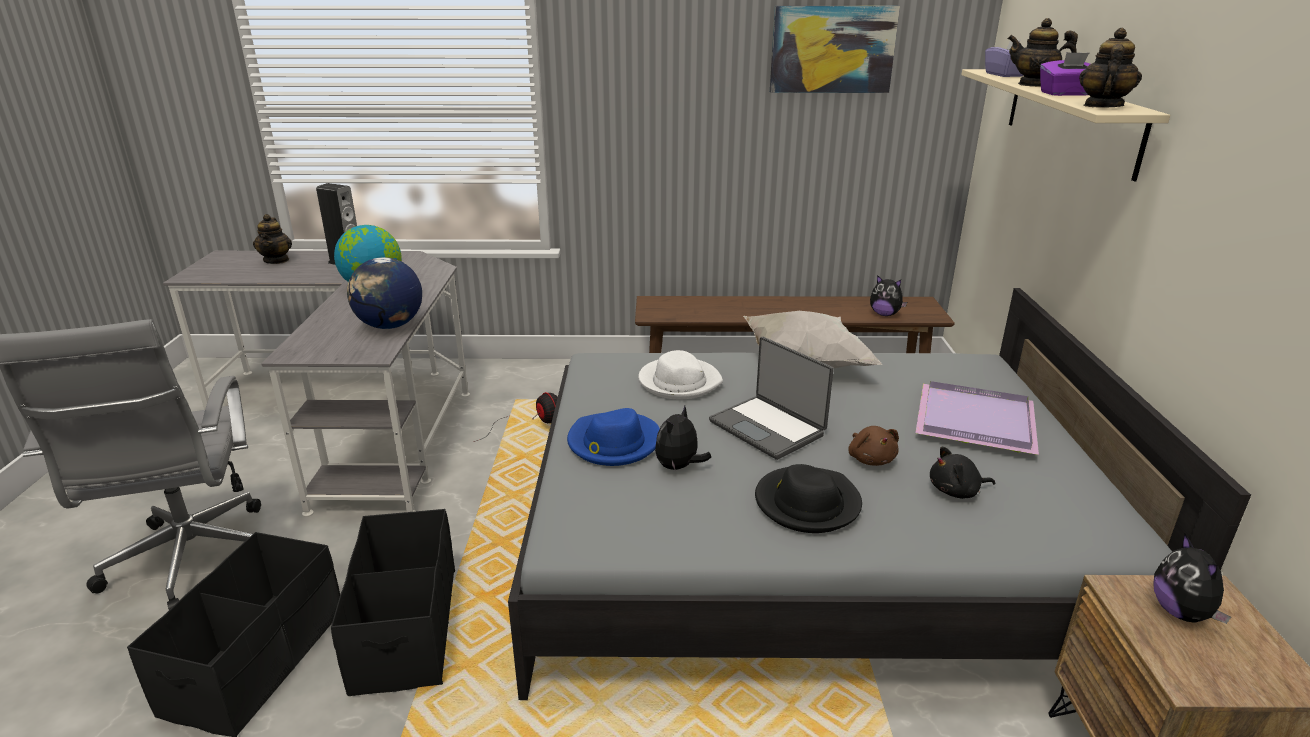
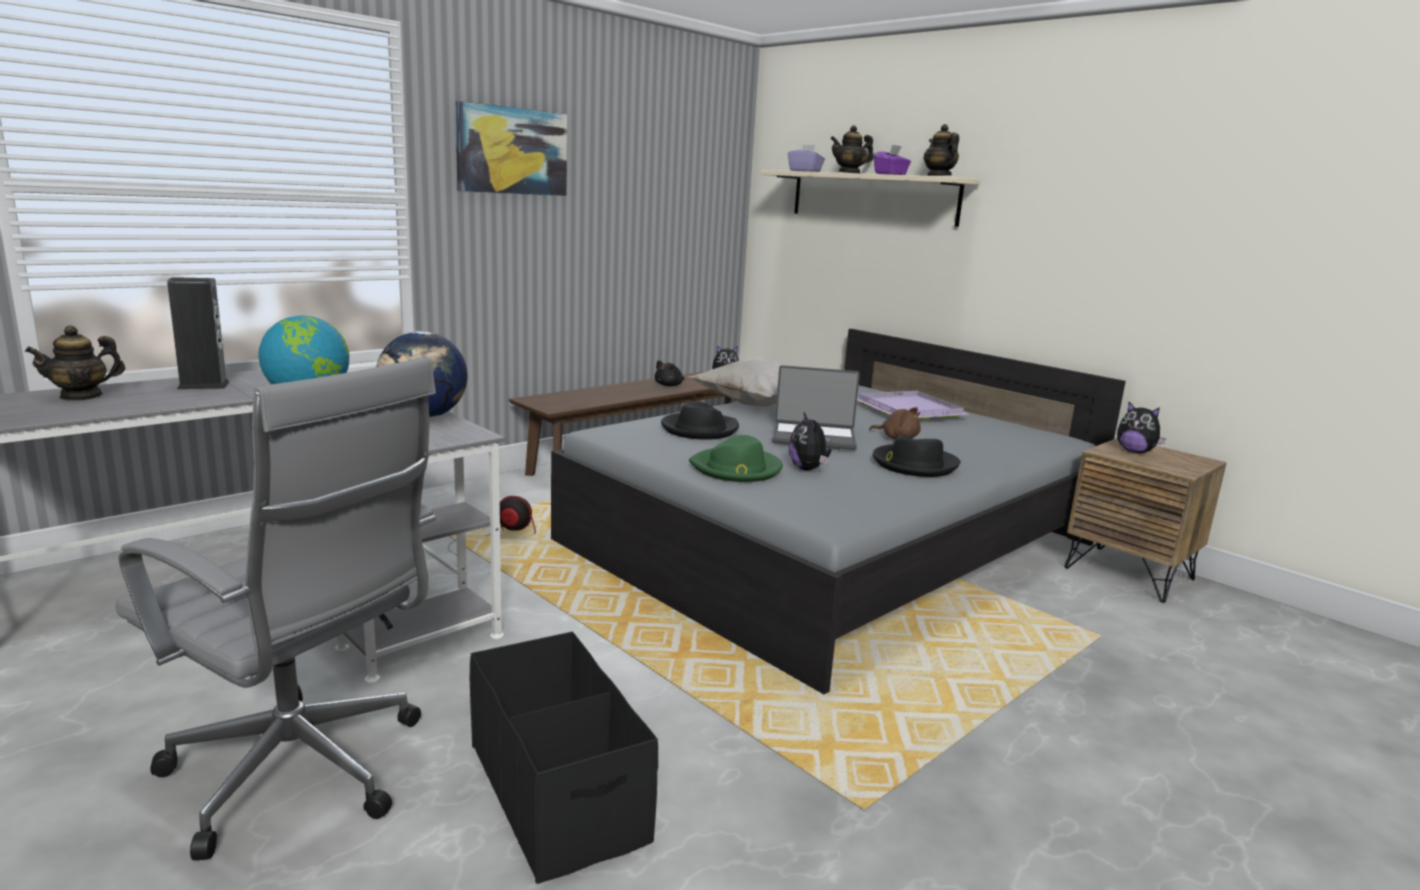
camera: 45 degrees left, 10 degrees down
teapot [253,214,292,264] -> teapot turned 105 degrees clockwise [25,325,125,401]
black storage box [331,509,455,696] -> none
blue hat [567,408,660,466] -> green hat [689,435,783,482]
white hat [638,350,723,399] -> black hat [661,401,739,440]
picture [770,6,900,93] -> picture moved to [455,101,567,196]
black plush toy [930,447,995,499] -> black plush toy moved to [654,360,685,386]

